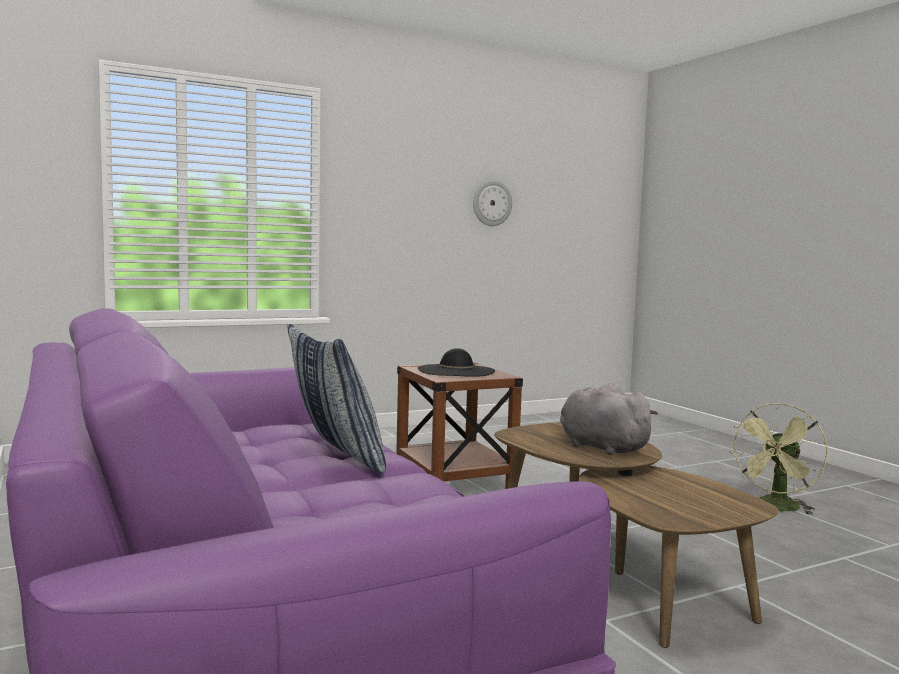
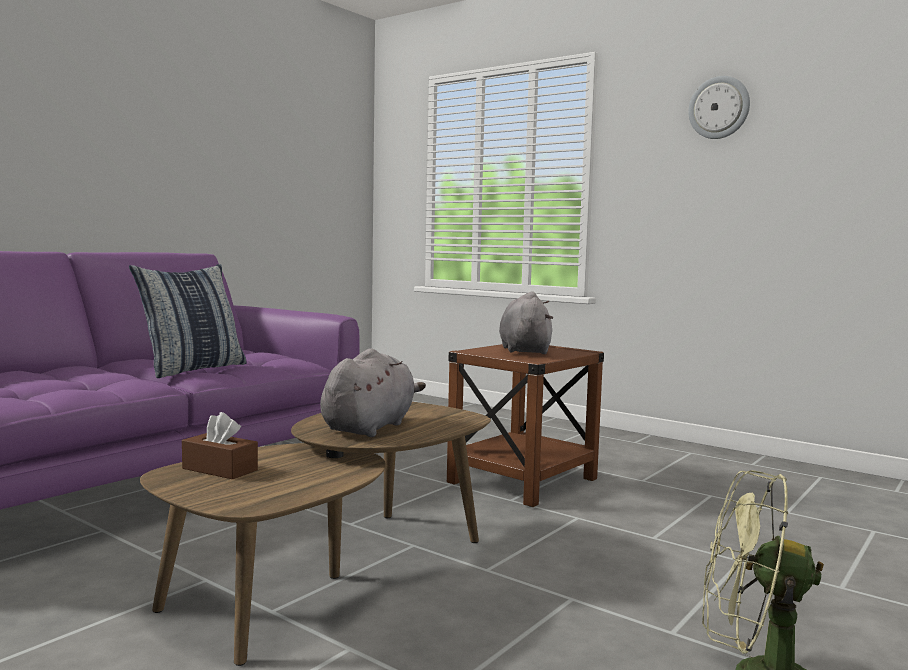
camera: 65 degrees right, 0 degrees up
black hat [418,348,495,377] -> grey plush toy [499,291,553,354]
wall clock [473,180,512,226] -> wall clock moved to [688,76,750,139]
none -> brown tissue box [182,412,258,479]

